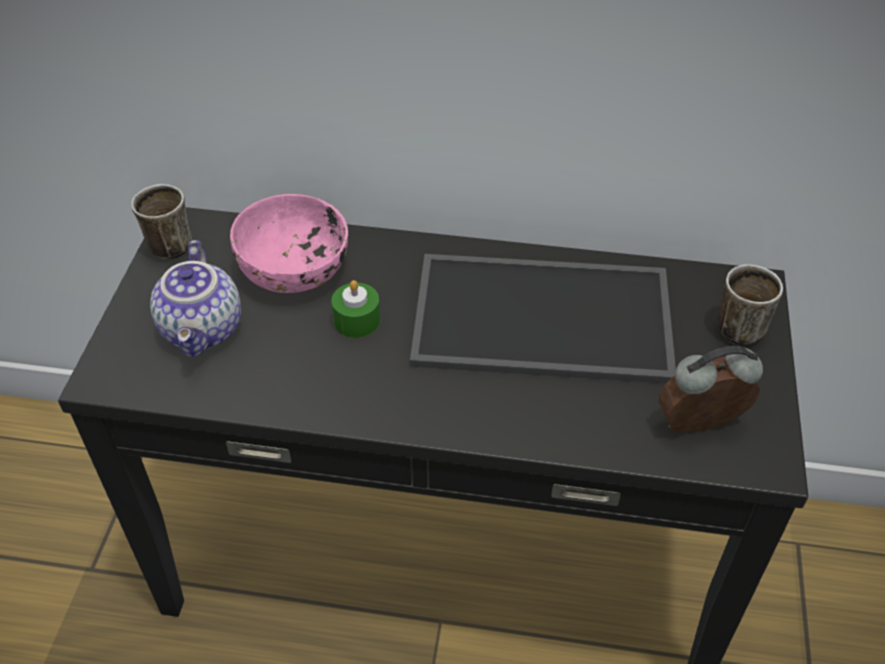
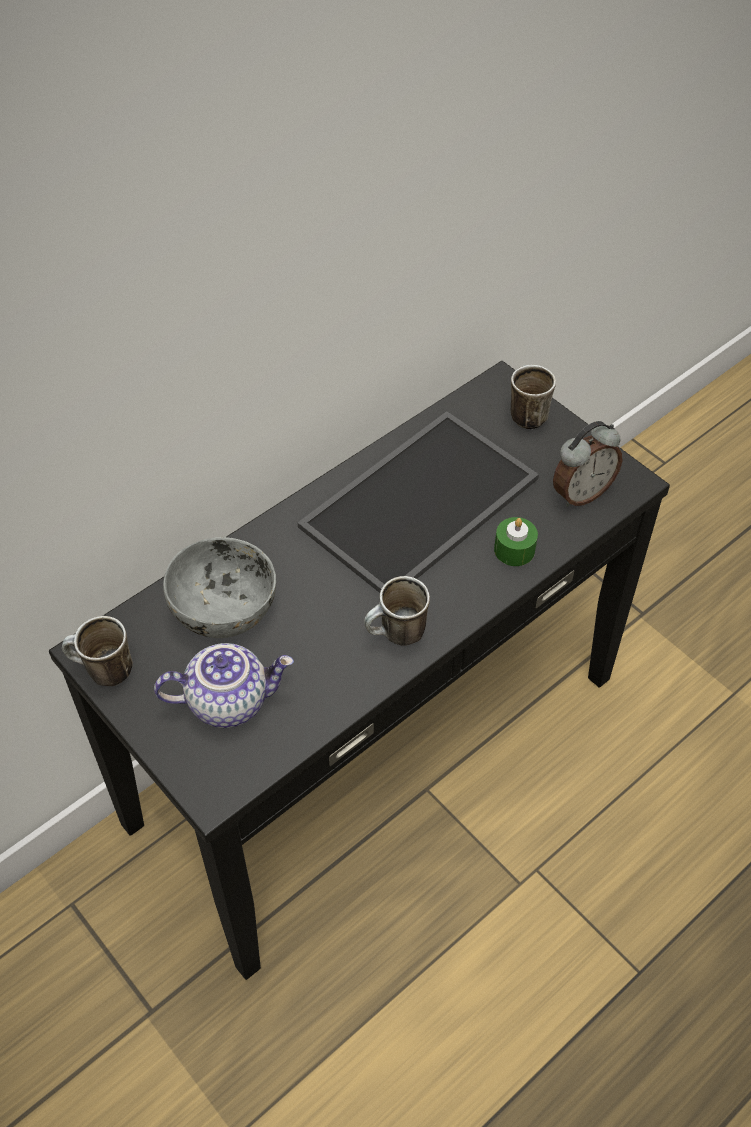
camera: 50 degrees left, 5 degrees up
teapot [150,240,241,357] -> teapot turned 45 degrees counterclockwise [154,643,294,728]
pink bowl [230,194,348,293] -> grey bowl [163,537,276,638]
green candle [331,280,380,338] -> green candle moved to [494,517,538,566]
alarm clock [659,346,763,433] -> alarm clock turned 150 degrees counterclockwise [553,421,622,507]
none -> mug [364,576,430,646]

